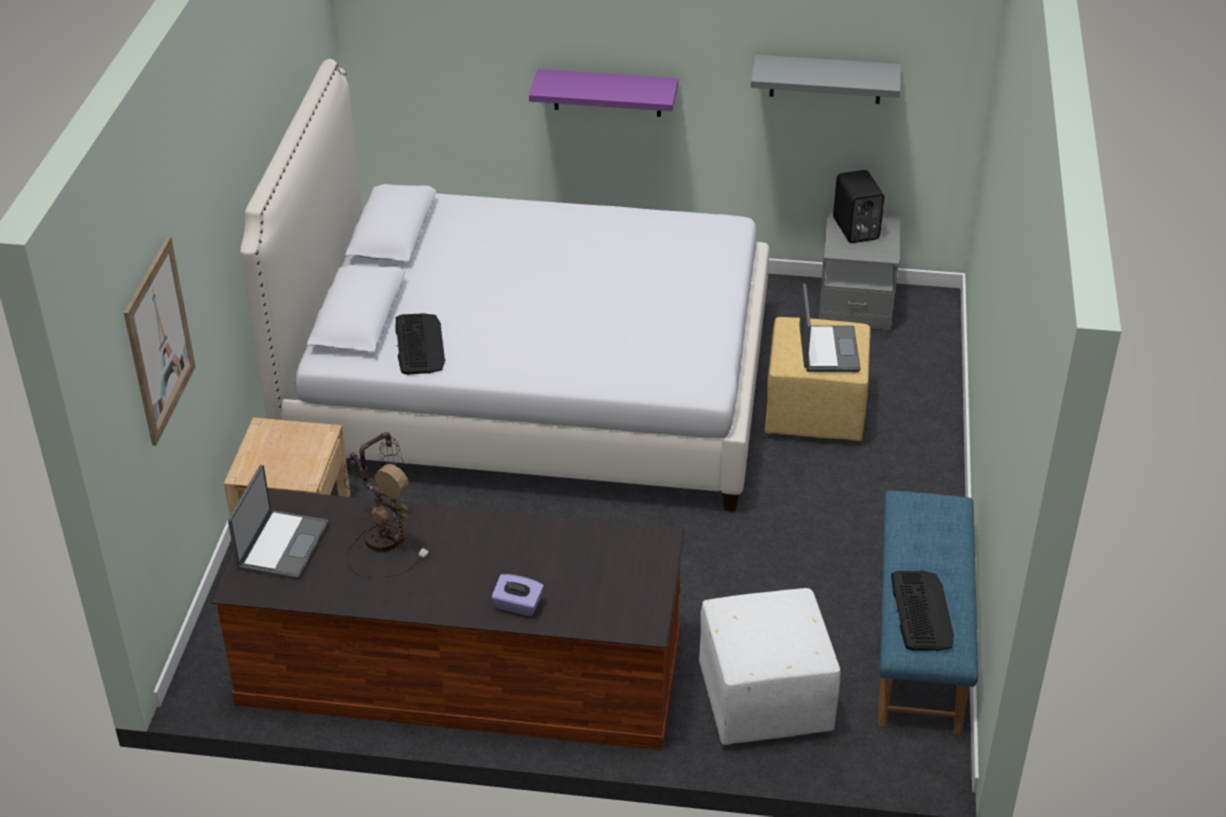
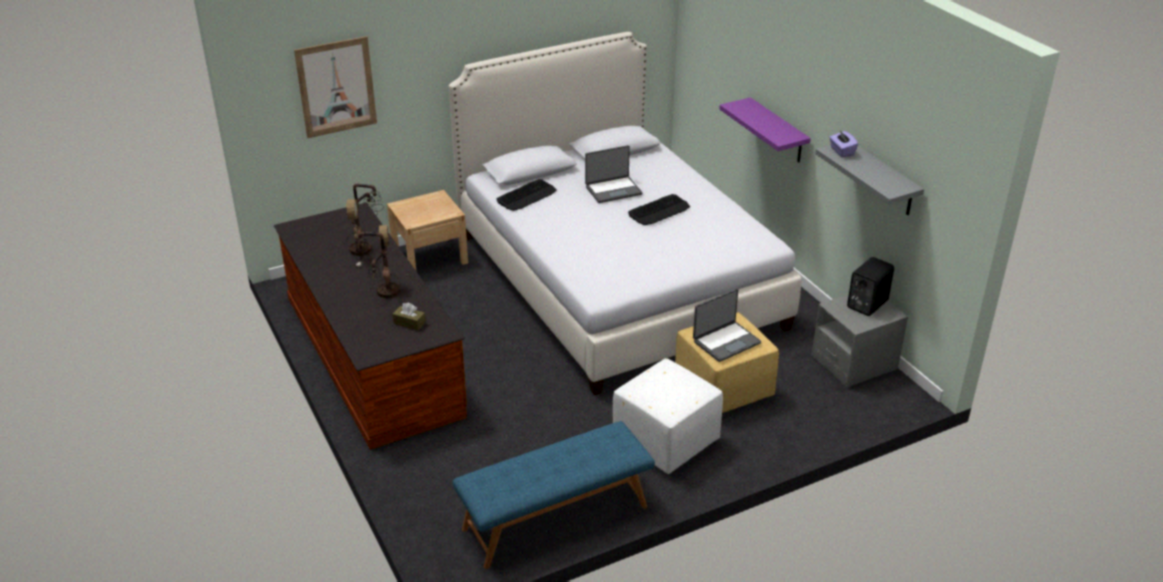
camera: 55 degrees right, 5 degrees down
laptop [228,465,328,580] -> laptop moved to [585,145,642,203]
purple tissue box [492,574,544,616] -> purple tissue box moved to [829,131,858,157]
white ottoman [699,588,840,745] -> white ottoman moved to [613,358,723,474]
keyboard [891,570,954,651] -> keyboard moved to [628,194,690,225]
none -> table lamp [355,225,423,298]
none -> brown tissue box [393,302,426,331]

